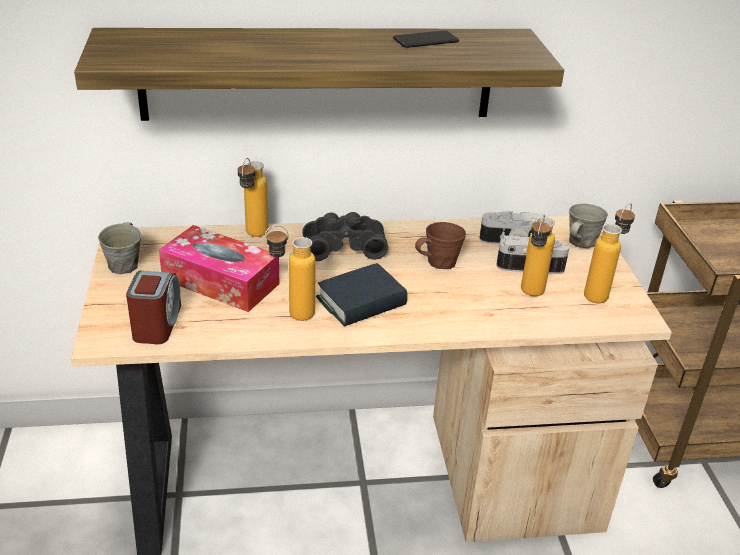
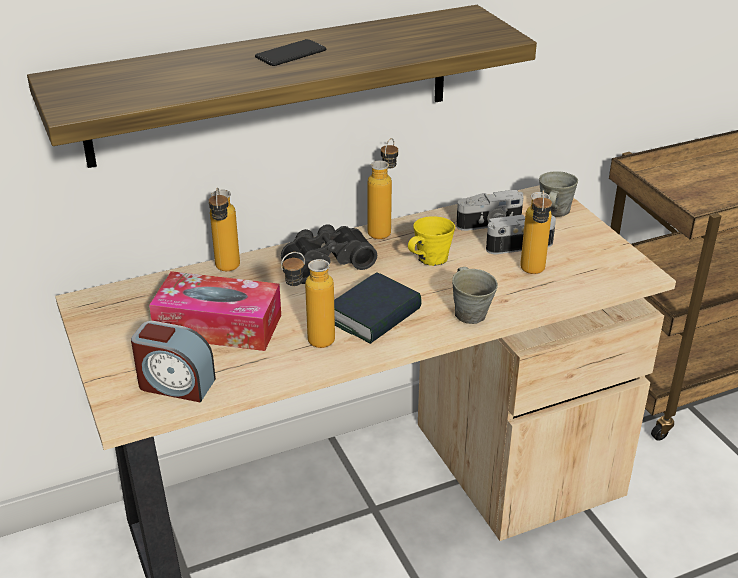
camera: 15 degrees left, 0 degrees up
grey mug [98,222,141,274] -> grey mug moved to [452,267,498,324]
alarm clock [126,271,181,344] -> alarm clock turned 120 degrees clockwise [131,321,216,402]
phone [393,30,459,48] -> phone moved to [255,39,326,66]
brown mug [415,222,466,269] -> yellow mug [408,216,455,266]
bottle [584,203,635,303] -> bottle moved to [367,138,398,239]

